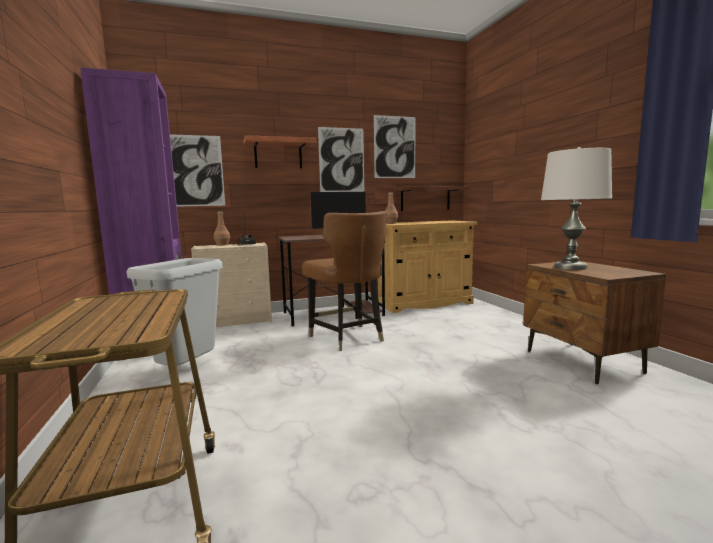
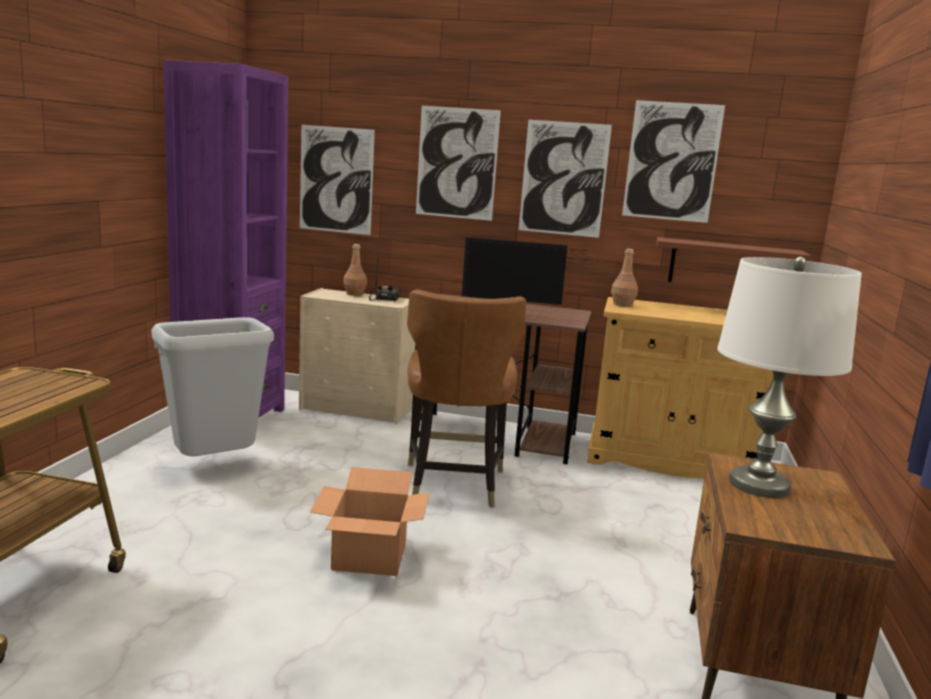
camera: 30 degrees right, 5 degrees up
shelf [243,135,317,168] -> picture [416,106,501,221]
none -> cardboard box [310,467,429,576]

